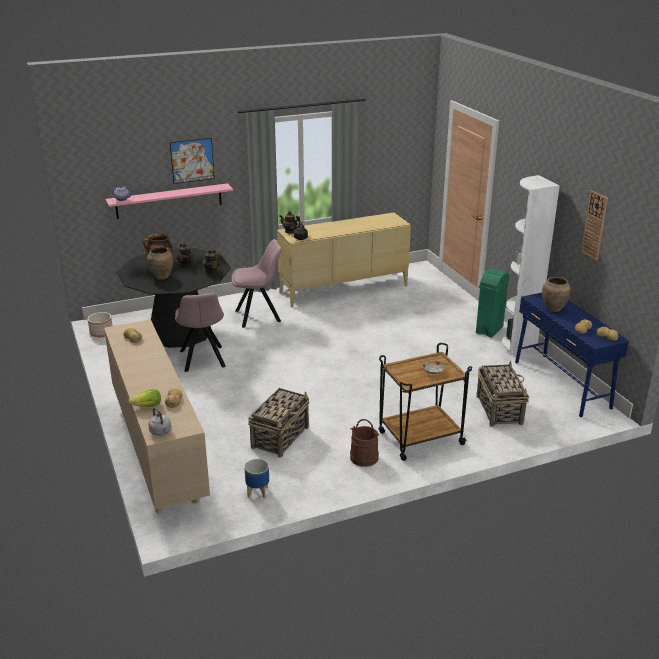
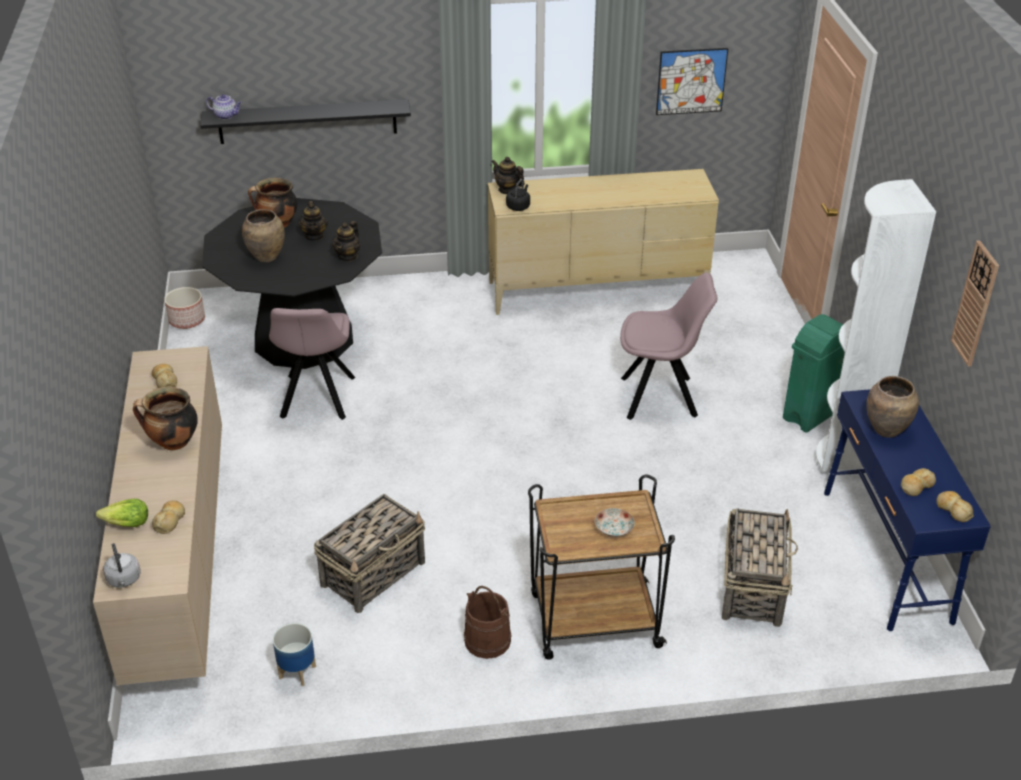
camera: 15 degrees right, 10 degrees up
pink shelf [106,183,233,219] -> black shelf [200,99,411,144]
picture [170,138,215,184] -> picture moved to [656,48,728,115]
pink chair [232,239,282,328] -> pink chair moved to [620,272,717,420]
none -> cooking pot [133,386,198,450]

